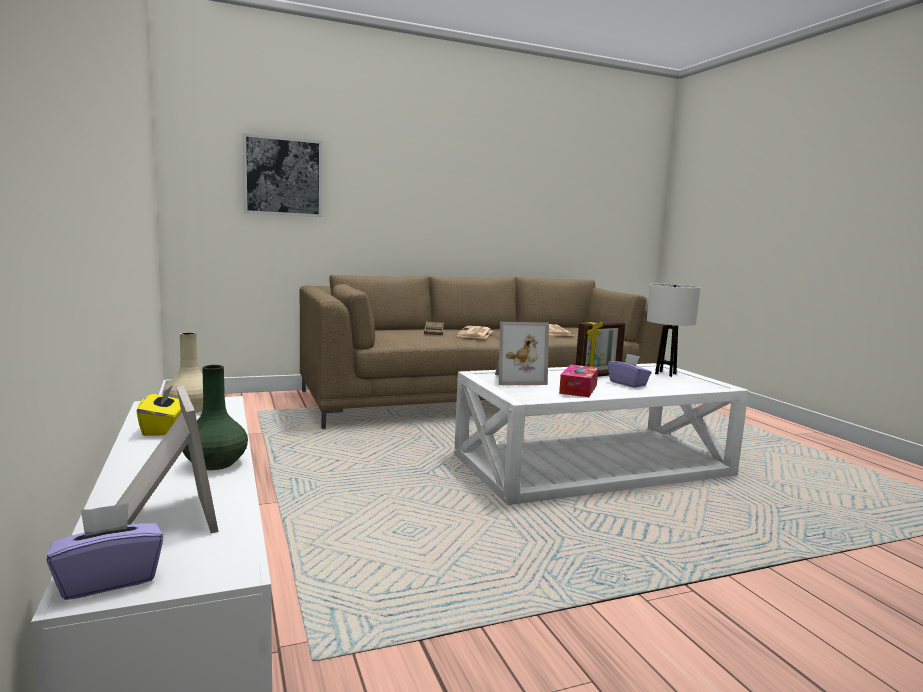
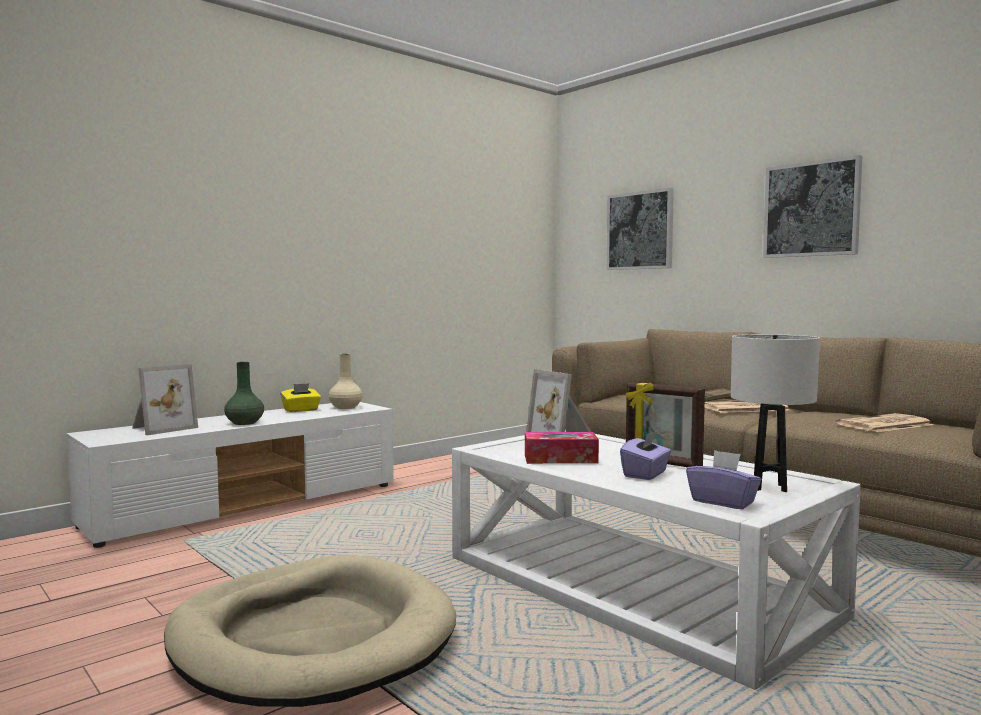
camera: 70 degrees right, 5 degrees down
purple tissue box [47,503,163,600] -> purple tissue box moved to [686,450,762,510]
none -> beige dog bed [164,555,456,707]
none -> picture [763,155,862,258]

